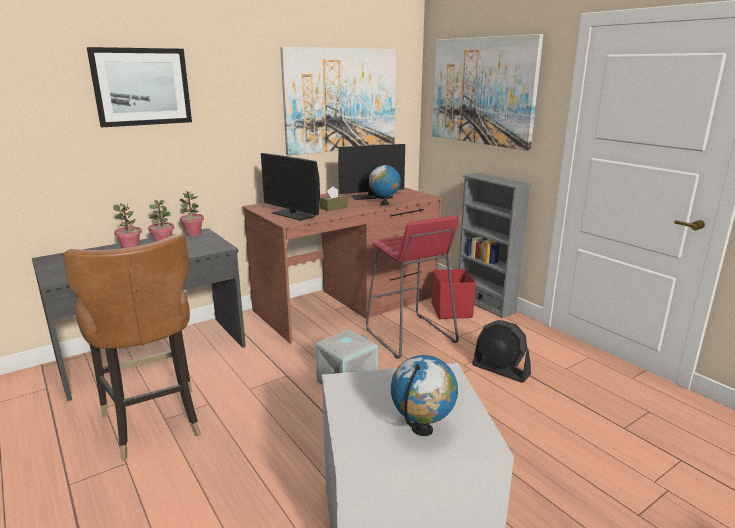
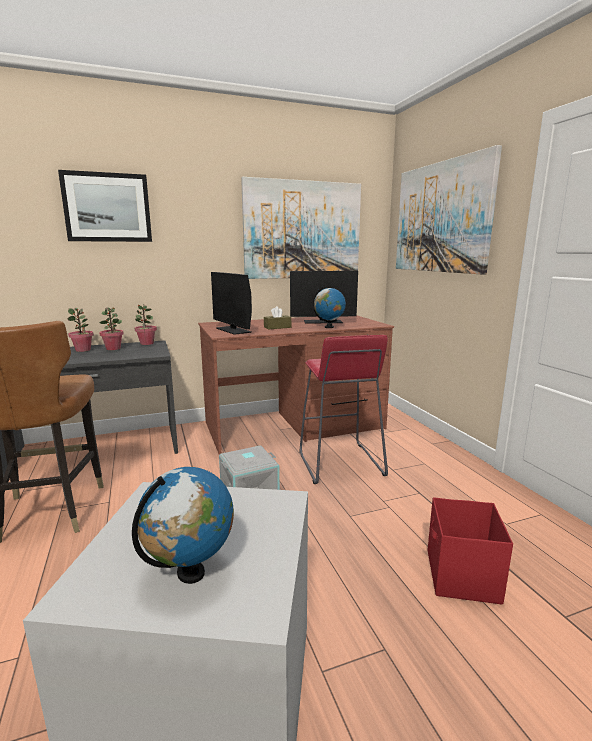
camera: 15 degrees right, 5 degrees down
red storage box [432,269,476,319] -> red storage box moved to [428,497,513,604]
grey bookcase [459,173,532,318] -> none
black fan [472,320,531,383] -> none

